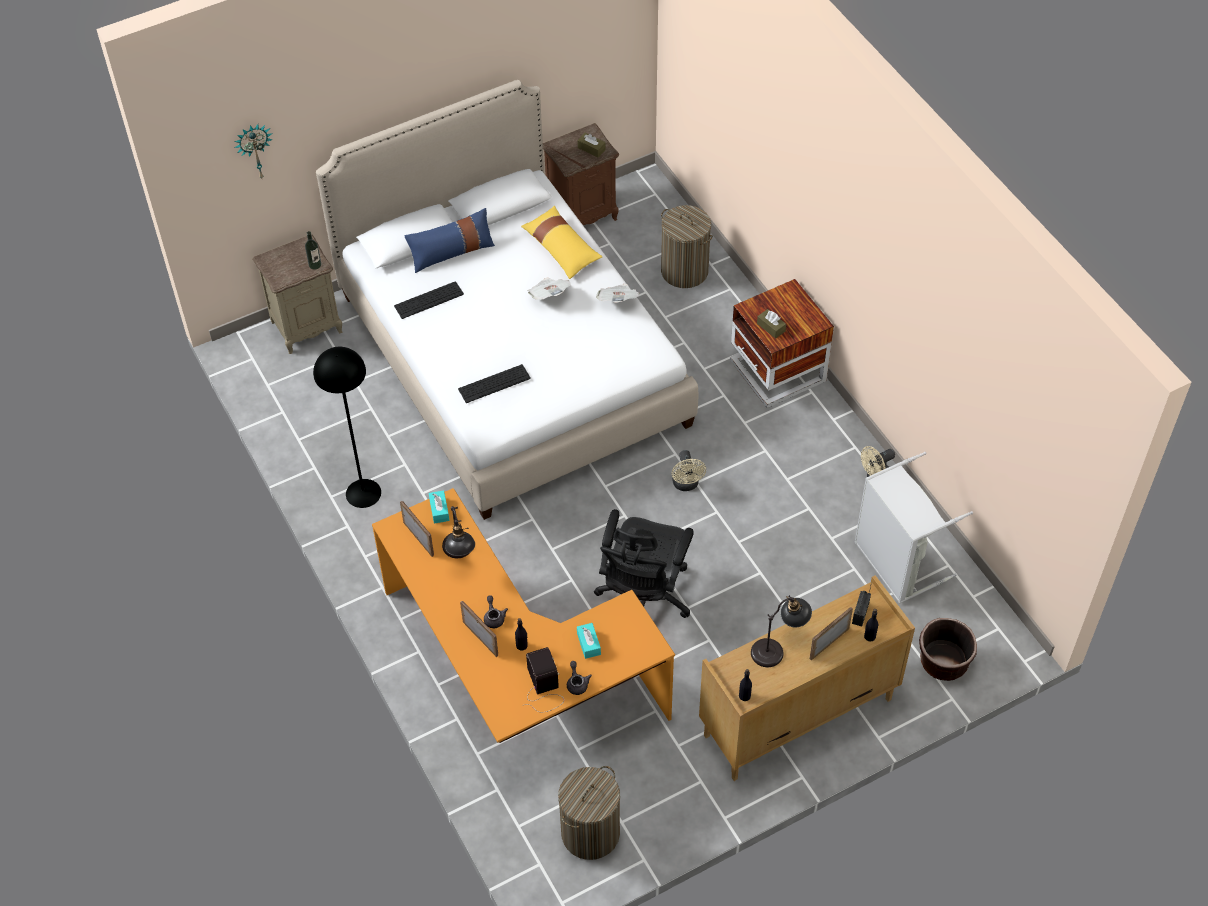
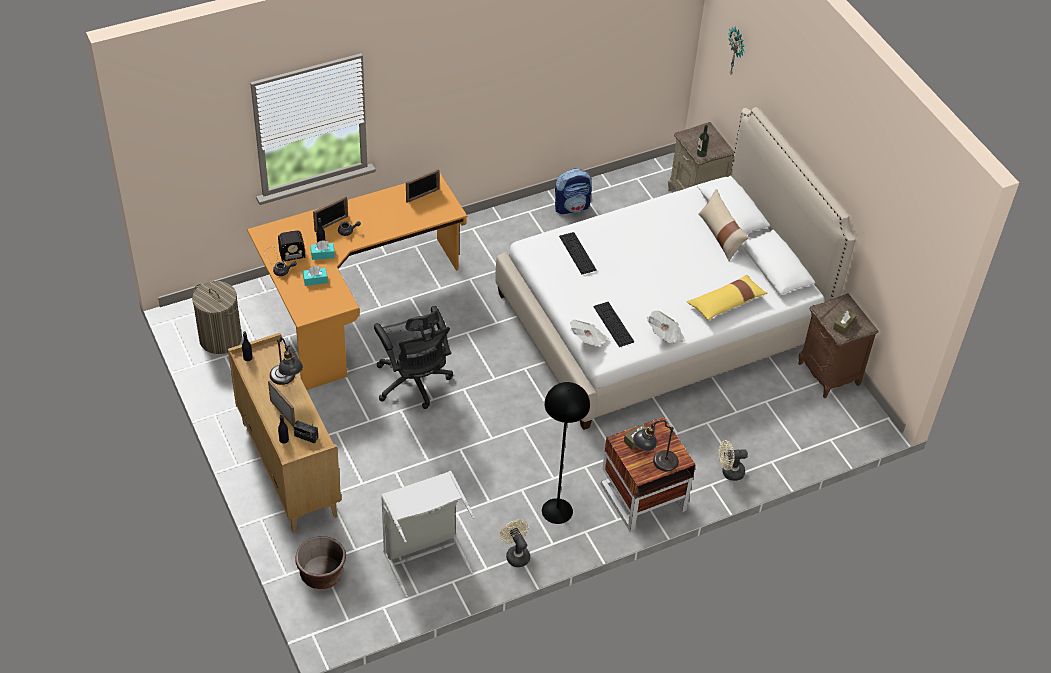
camera: 90 degrees right, 5 degrees down
black floor lamp [313,347,381,508] -> black floor lamp moved to [542,382,590,524]
keyboard [394,281,464,319] -> keyboard moved to [593,302,634,347]
blue pillow [404,208,495,273] -> beige pillow [698,189,749,262]
turquoise tissue box [429,490,449,524] -> turquoise tissue box moved to [311,240,335,260]
grey table lamp [442,506,475,558] -> grey table lamp moved to [633,420,679,471]
newspaper [527,278,571,300] -> newspaper moved to [570,320,609,347]
office chair [594,509,694,618] -> office chair turned 135 degrees counterclockwise [374,306,453,409]
laundry basket [661,205,713,288] -> none
beige fan [672,450,706,491] -> beige fan moved to [719,440,748,481]
none -> backpack [555,168,592,214]

